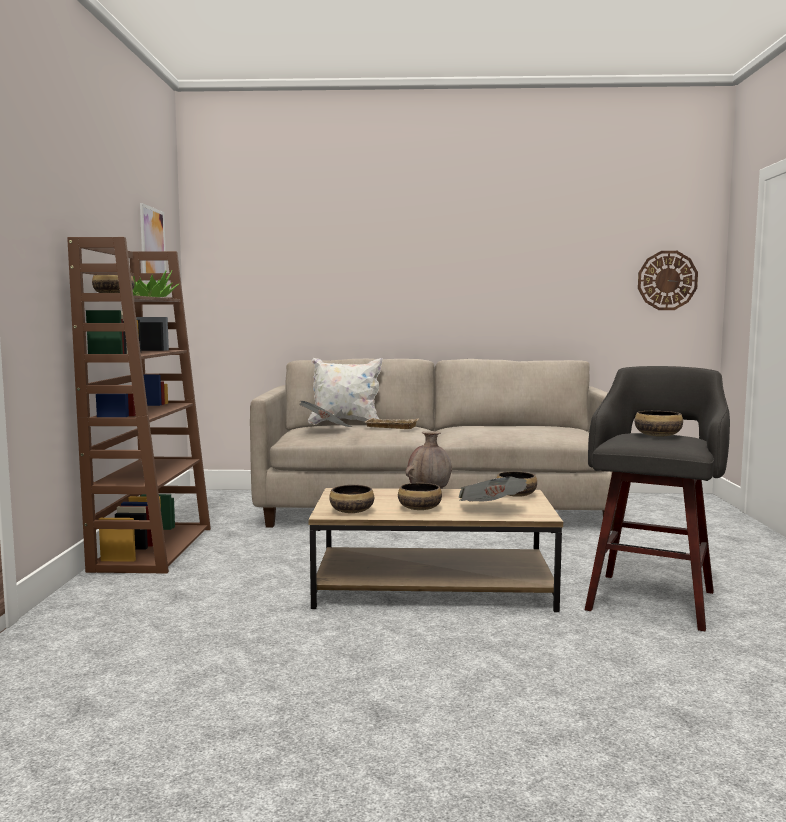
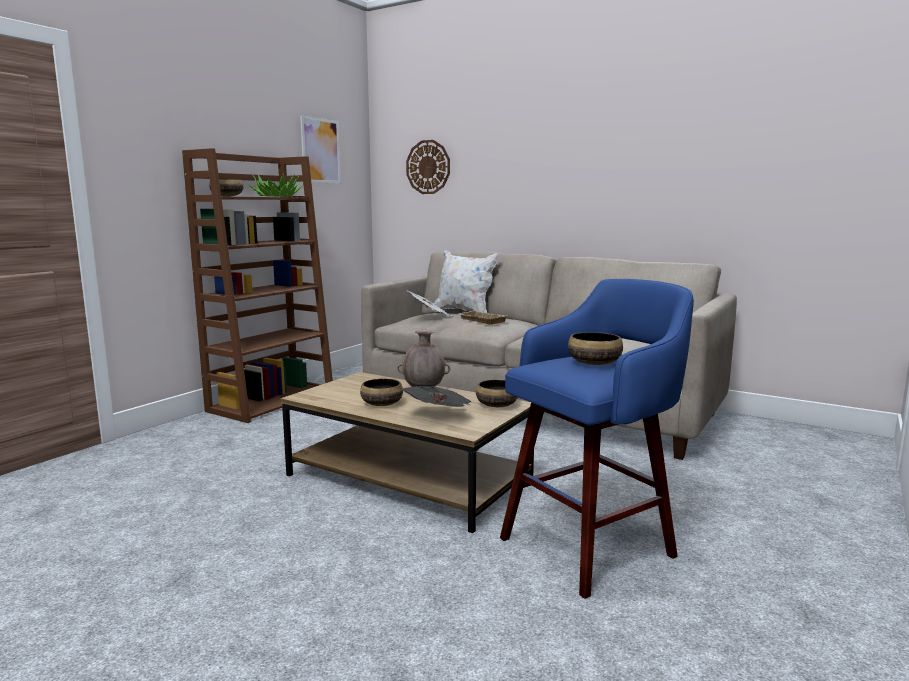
camera: 30 degrees right, 5 degrees up
bowl [329,485,374,513] -> none
grey stool [585,366,730,631] -> blue stool [500,279,694,599]
wall clock [638,251,698,310] -> wall clock moved to [406,140,450,194]

